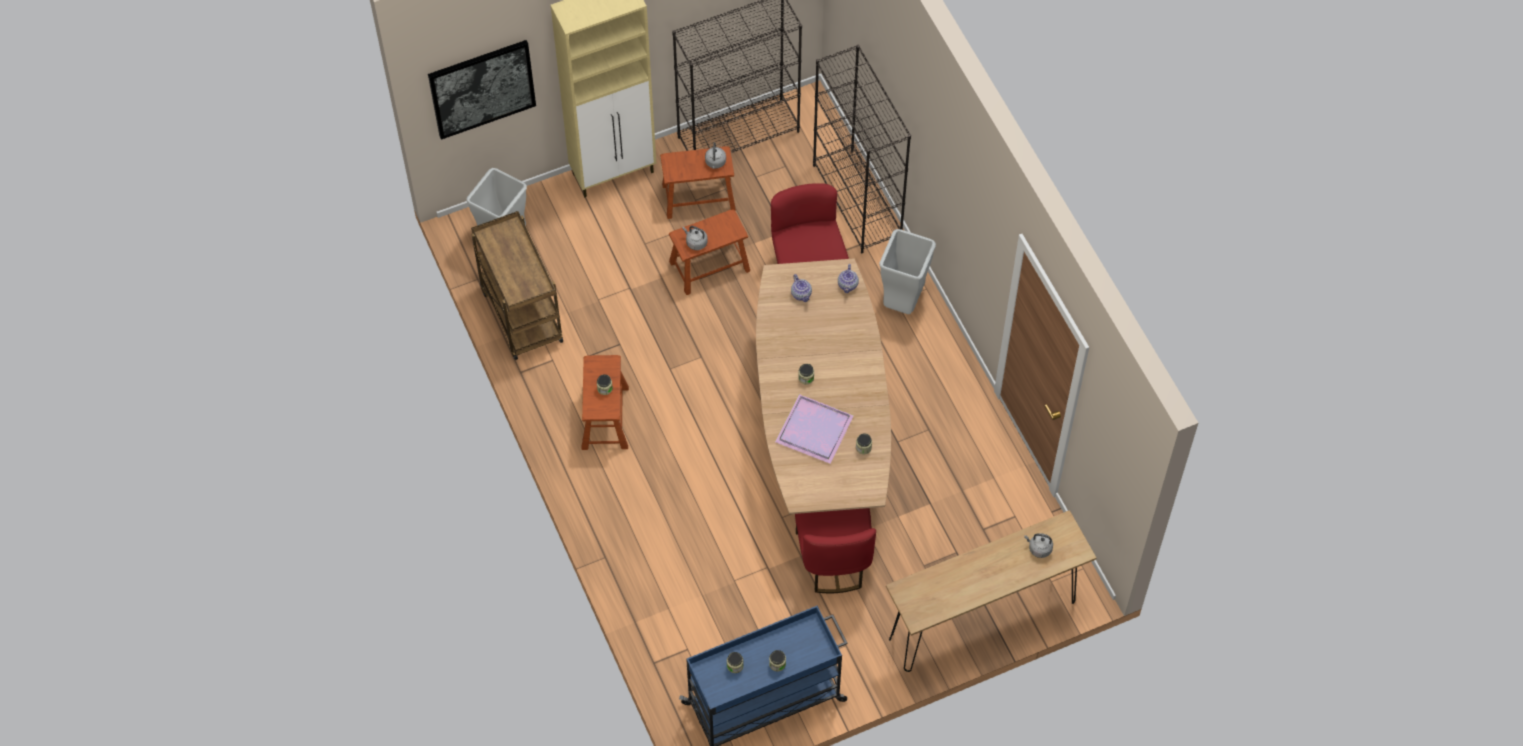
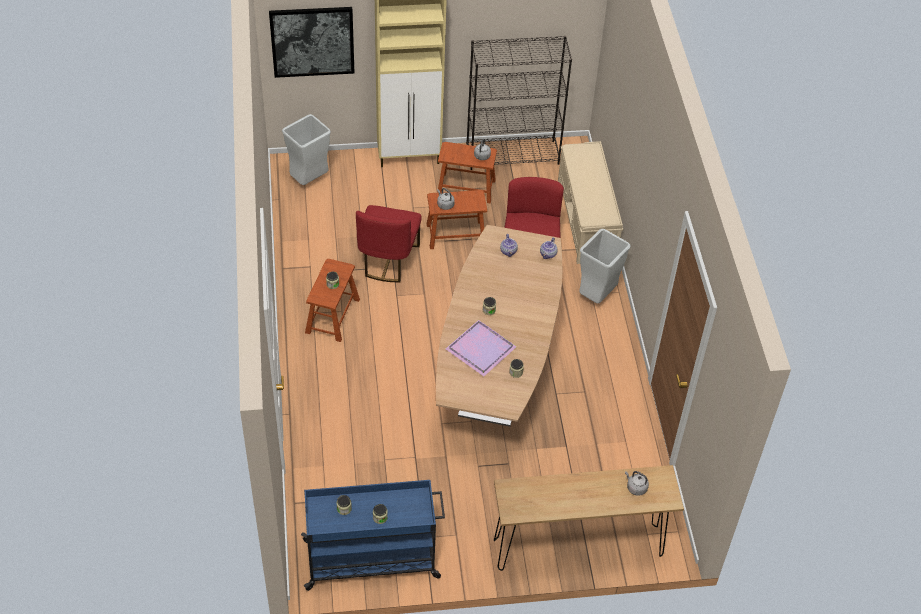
camera: 15 degrees right, 10 degrees down
brown cart [471,211,563,360] -> none
red chair [795,508,876,593] -> red chair moved to [356,205,422,282]
black bookcase [813,45,911,253] -> beige bench [558,141,623,264]

